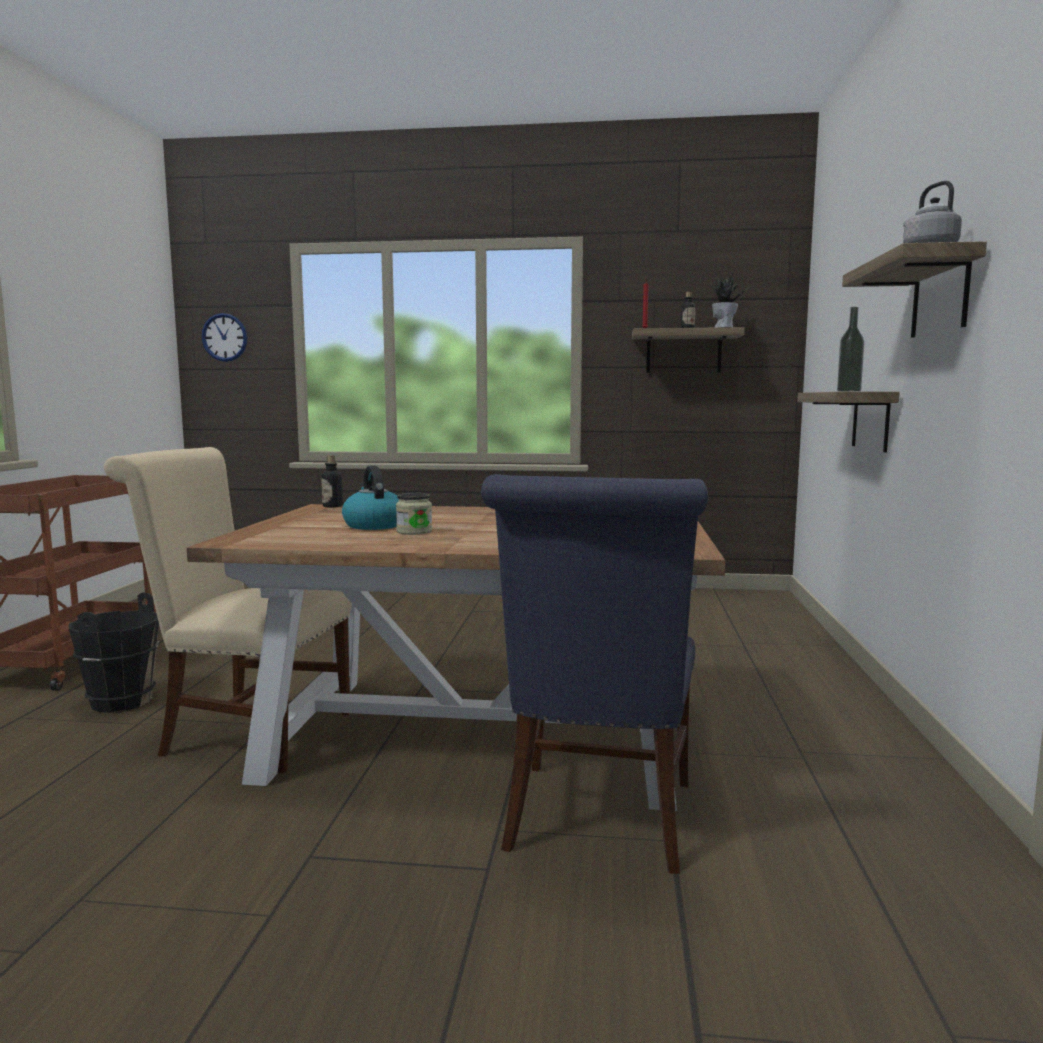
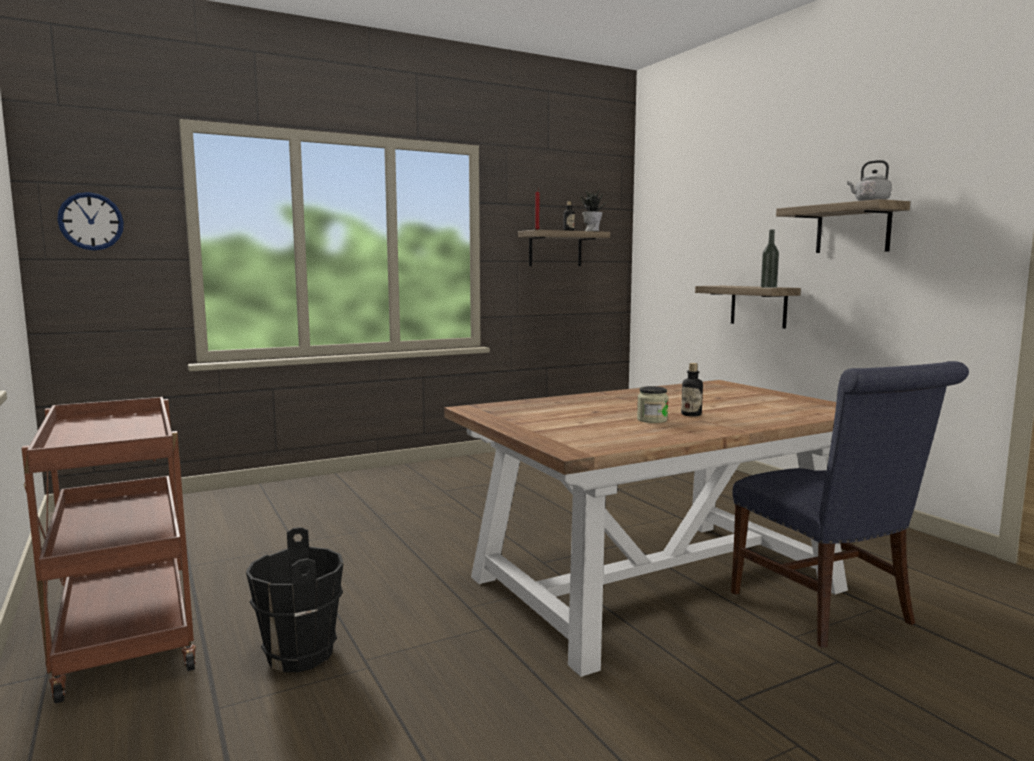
camera: 35 degrees left, 0 degrees up
beige chair [104,447,352,774] -> none
bottle [321,455,343,508] -> bottle moved to [681,363,703,416]
kettle [342,466,399,530] -> none

